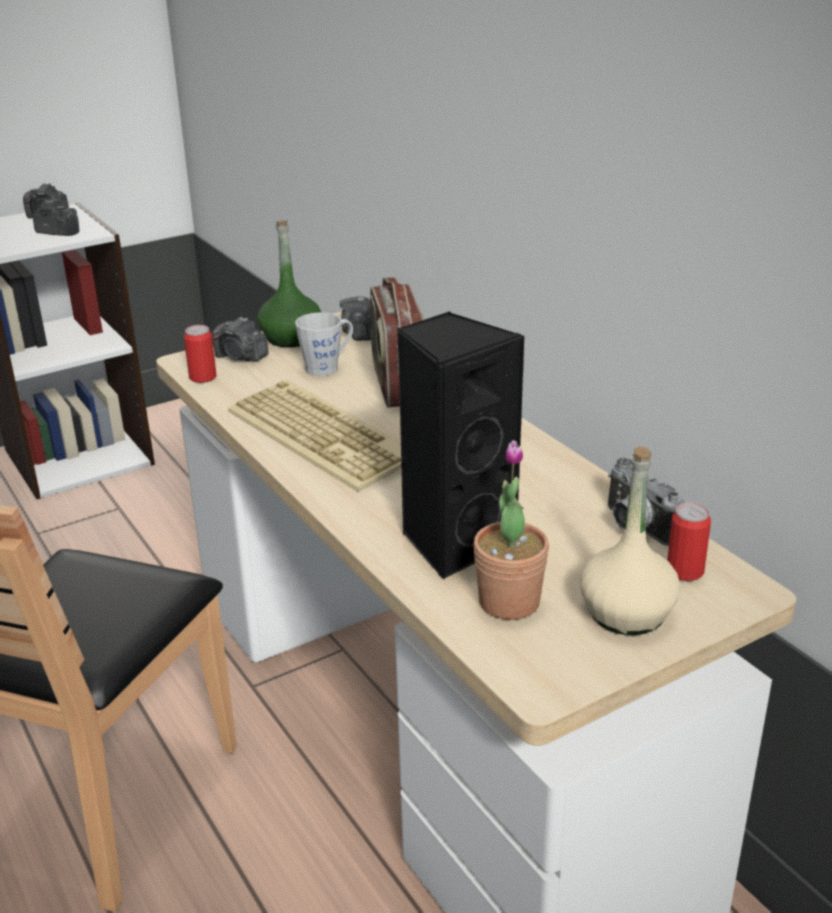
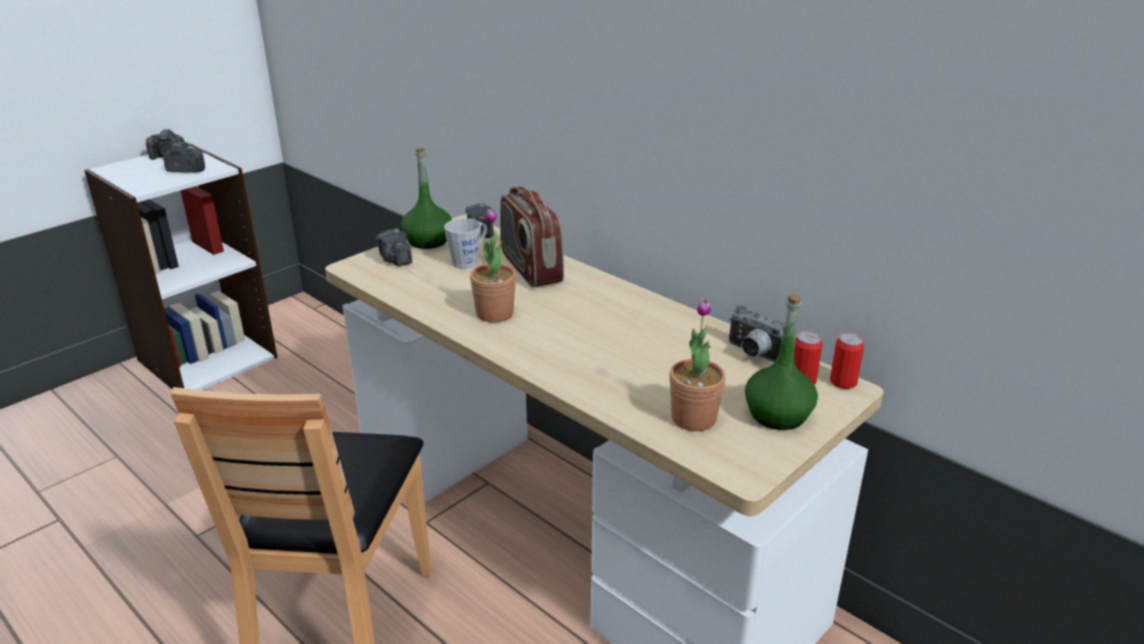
camera: 15 degrees left, 0 degrees up
can [184,325,216,383] -> can moved to [830,332,864,389]
camera [212,317,269,362] -> camera turned 45 degrees clockwise [376,228,412,266]
keyboard [228,380,401,492] -> potted plant [470,209,516,323]
black speaker [396,311,525,579] -> none
beige bottle [579,446,680,635] -> green bottle [745,293,818,430]

